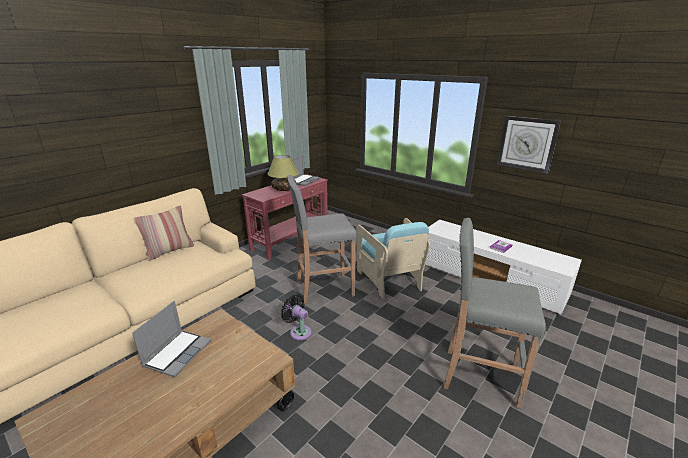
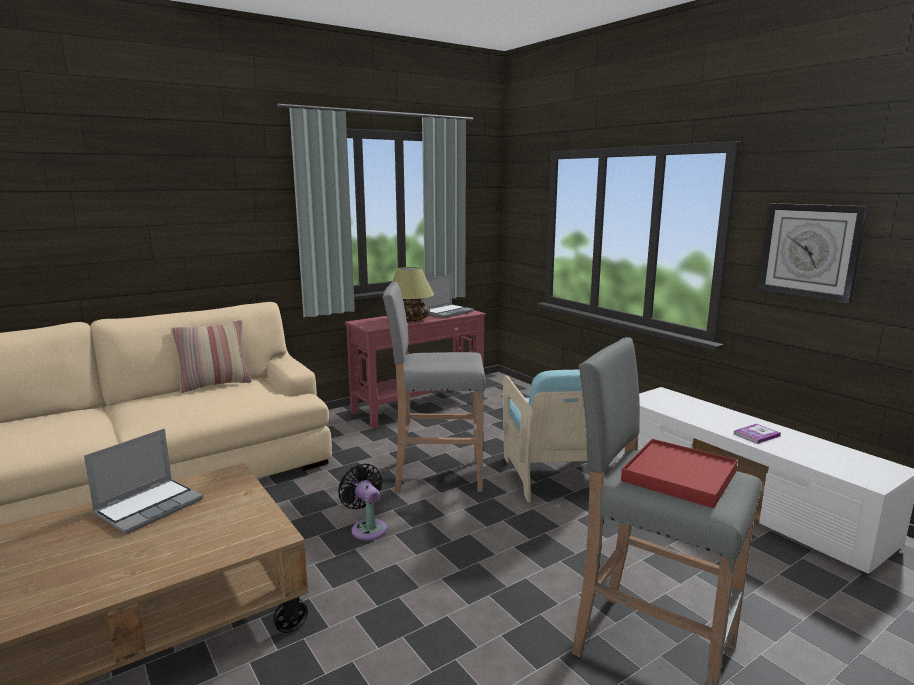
camera: 15 degrees right, 10 degrees down
none -> red tray [621,439,738,508]

